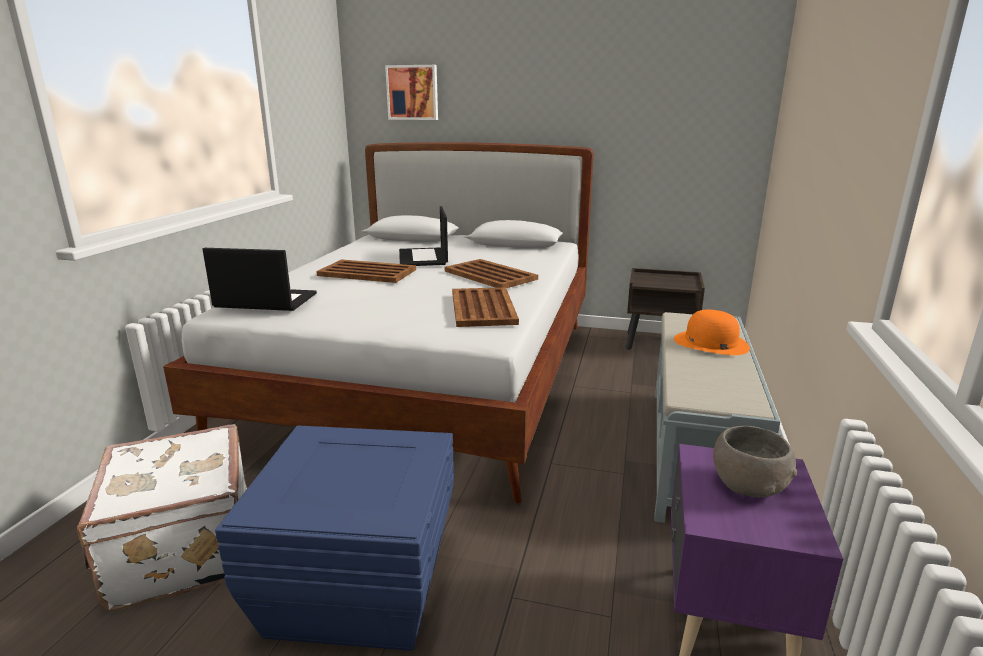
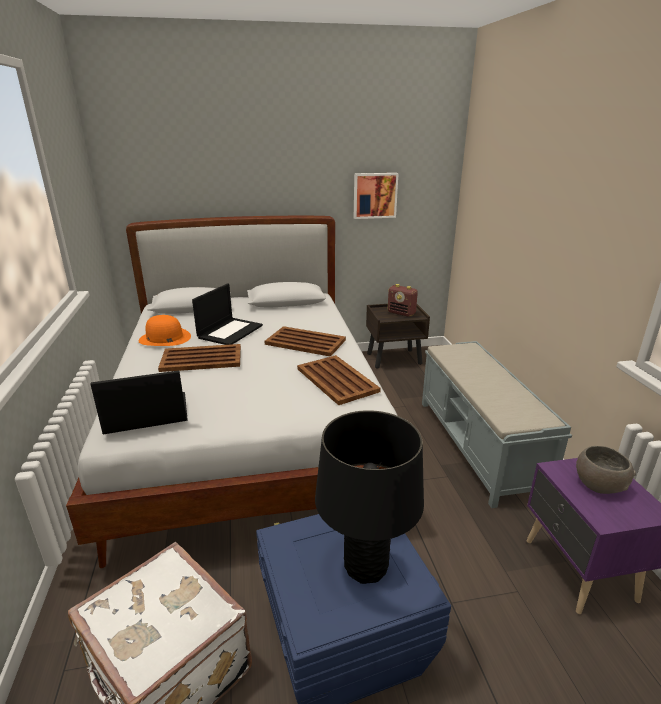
camera: 25 degrees left, 5 degrees up
picture [385,65,438,120] -> picture moved to [354,173,399,219]
laptop [399,206,448,266] -> laptop turned 120 degrees counterclockwise [192,283,263,345]
orange hat [674,310,750,355] -> orange hat moved to [139,315,191,346]
none -> black table lamp [315,410,424,584]
none -> radio [388,284,418,317]

